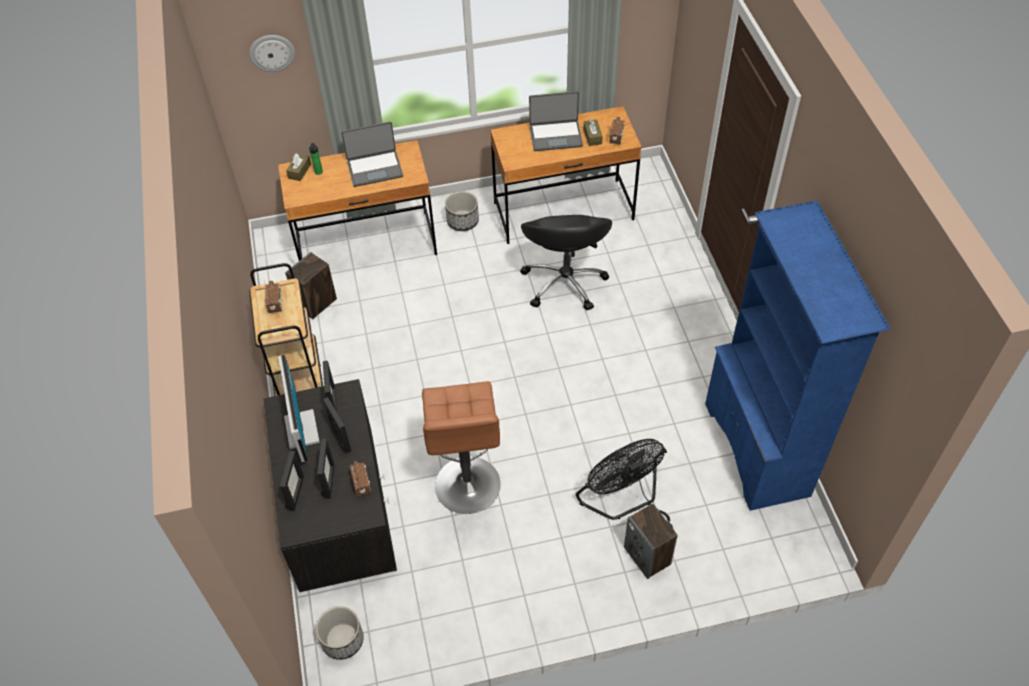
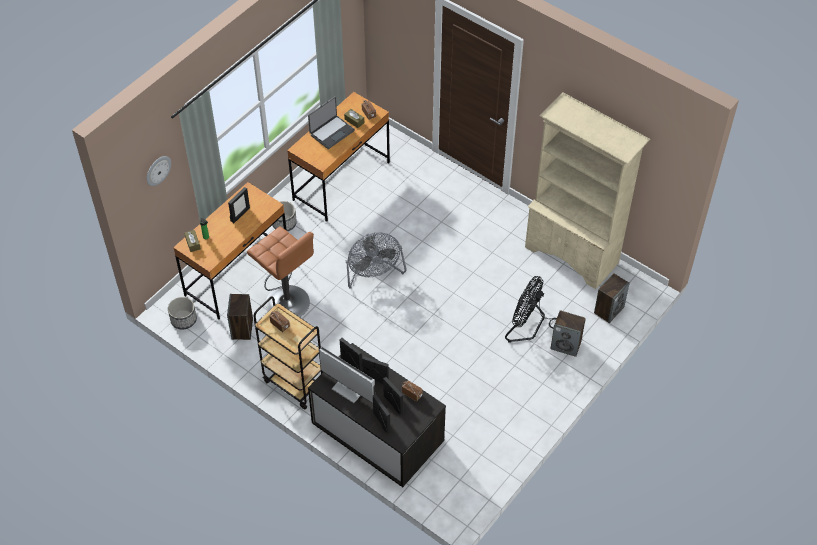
camera: 40 degrees left, 0 degrees up
planter [316,606,364,660] -> planter moved to [168,297,197,330]
laptop [341,121,403,187] -> picture frame [228,187,250,223]
brown stool [422,381,501,514] -> brown stool moved to [247,226,314,317]
black office chair [520,215,612,310] -> none
blue bookcase [705,200,891,511] -> beige bookcase [525,92,650,289]
none -> grey fan [346,232,407,289]
none -> speaker [594,273,630,323]

